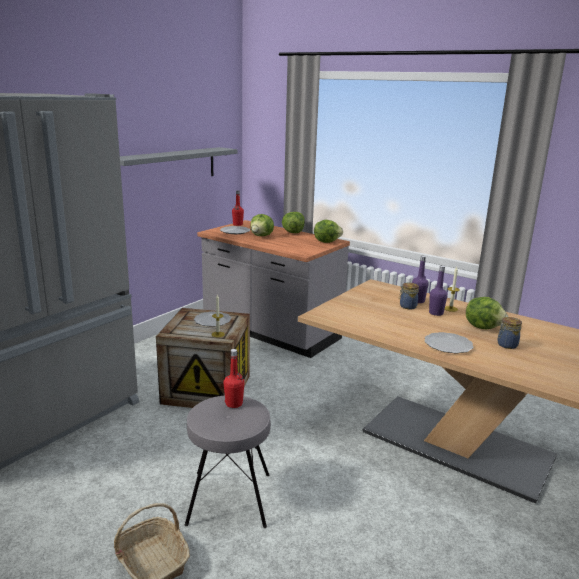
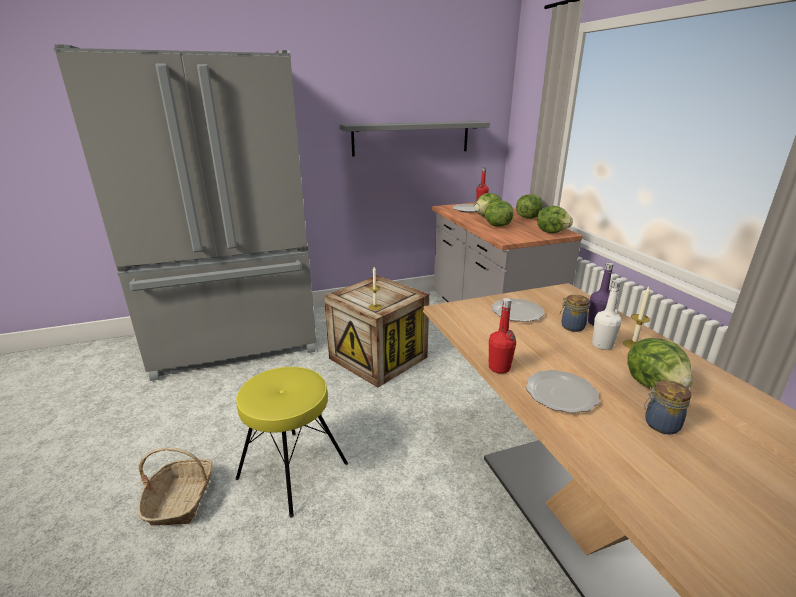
camera: 35 degrees right, 5 degrees up
grey stool [185,396,271,528] -> yellow stool [236,367,348,518]
plate [194,311,231,326] -> plate moved to [492,298,545,322]
red bottle [224,349,245,408] -> red bottle moved to [488,298,516,374]
purple bottle [429,266,448,316] -> white bottle [592,280,622,350]
none -> lettuce [485,201,513,227]

